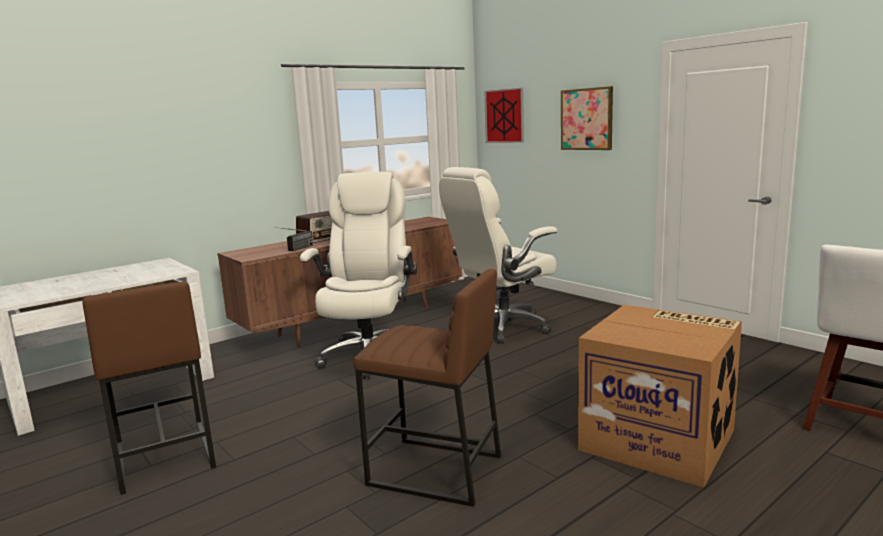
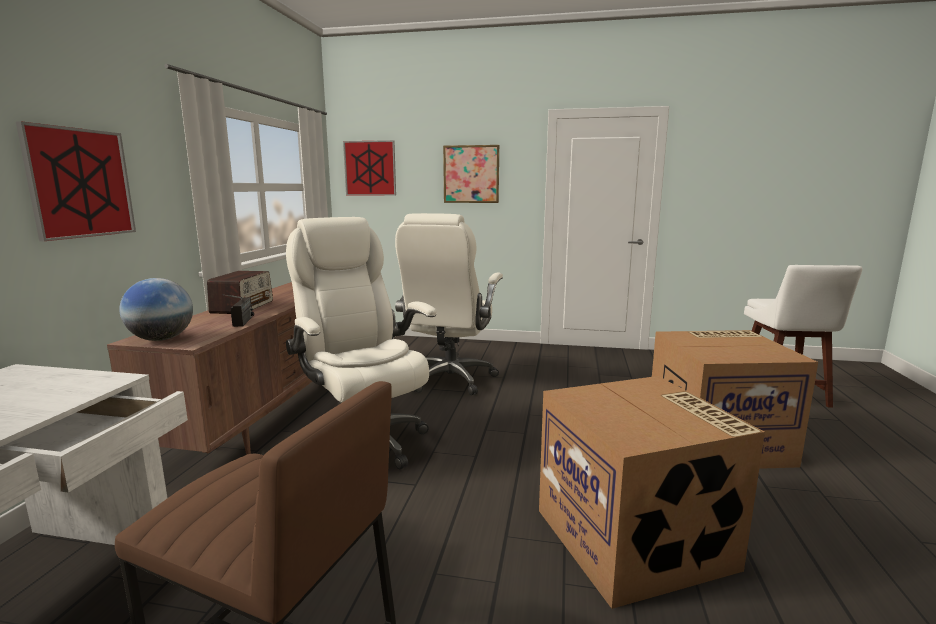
camera: 40 degrees left, 0 degrees up
brown stool [353,269,501,507] -> cardboard box [539,376,765,609]
none -> picture [16,121,136,241]
none -> globe [119,278,193,341]

